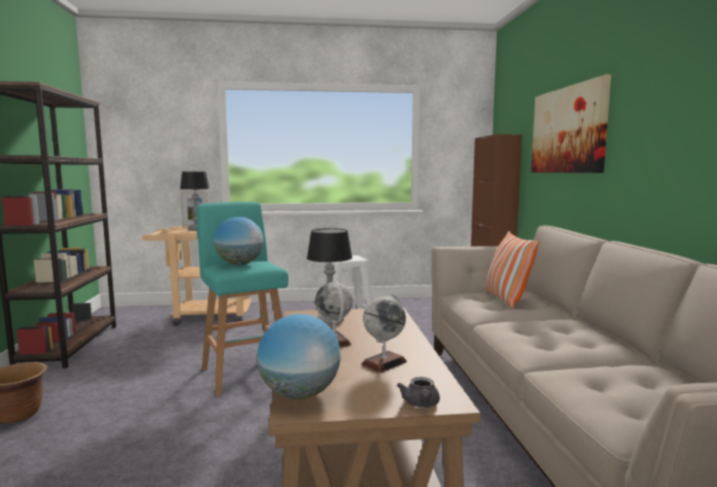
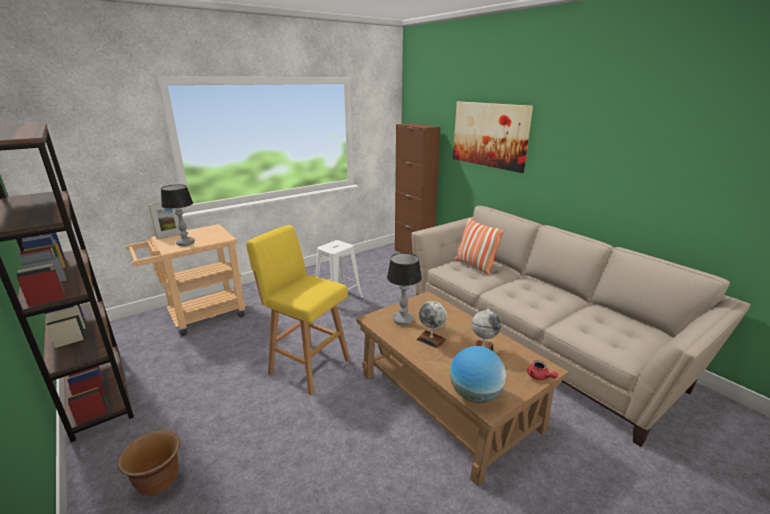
camera: 30 degrees left, 15 degrees up
turquoise stool [197,202,288,396] -> yellow stool [246,225,350,395]
globe [214,217,264,265] -> none
grey teapot [397,377,440,408] -> red teapot [527,360,558,380]

